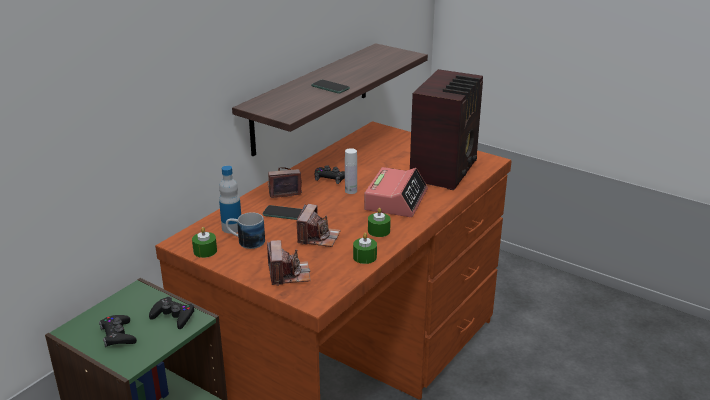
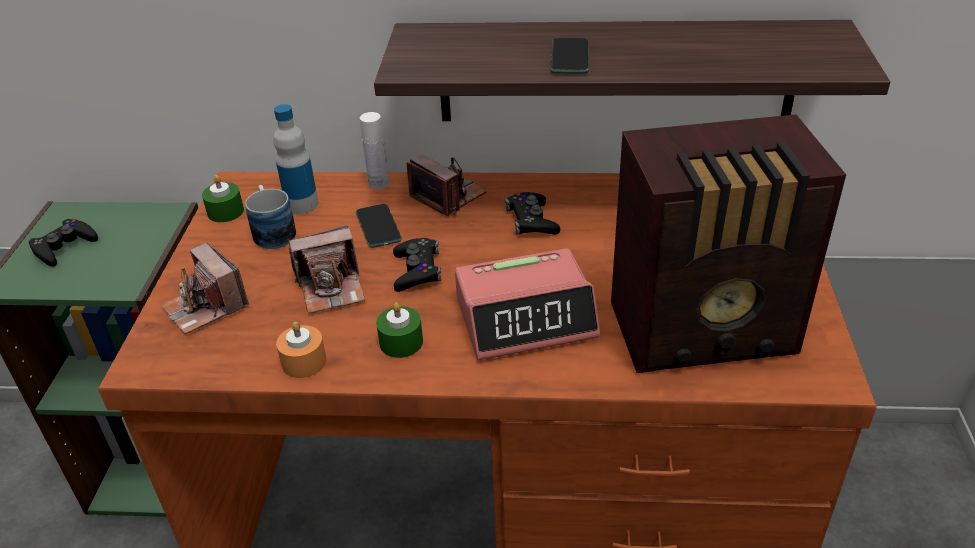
camera: 60 degrees right, 10 degrees up
black game controller [149,296,194,329] -> black game controller moved to [393,238,441,292]
camera [267,240,311,286] -> camera turned 90 degrees clockwise [161,243,249,335]
white bottle [345,148,357,194] -> white bottle moved to [360,112,389,190]
green candle [353,233,377,264] -> orange candle [276,322,326,378]

